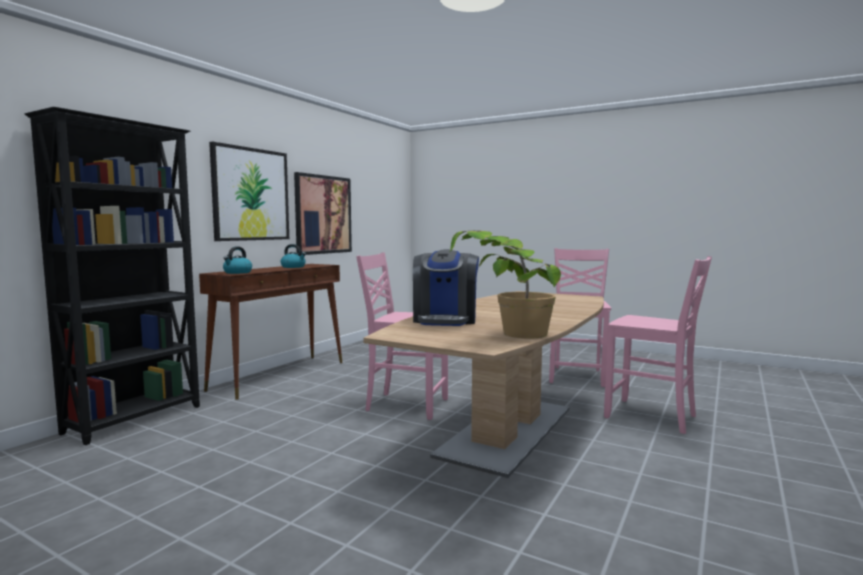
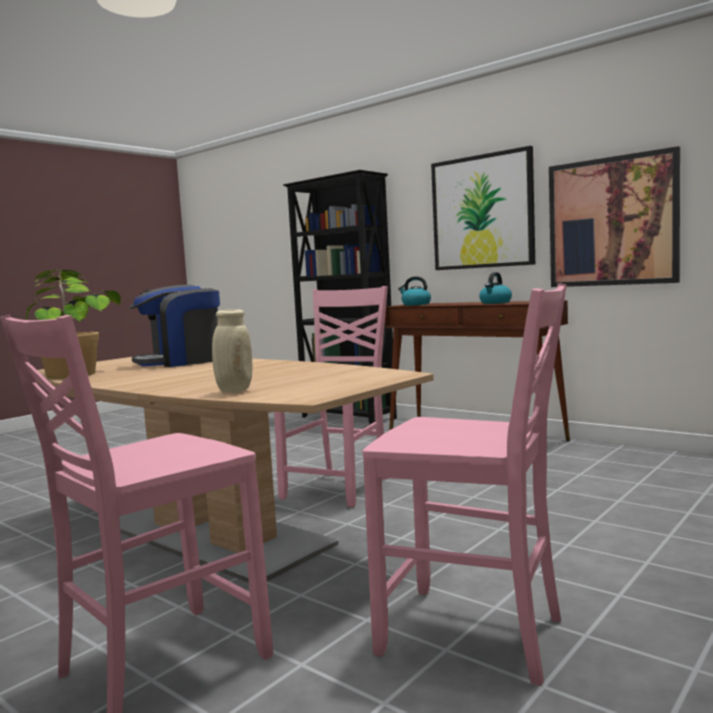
camera: 100 degrees right, 0 degrees up
coffee machine [413,249,479,326] -> coffee machine turned 45 degrees counterclockwise [129,285,220,367]
none -> beige vase [212,309,252,393]

